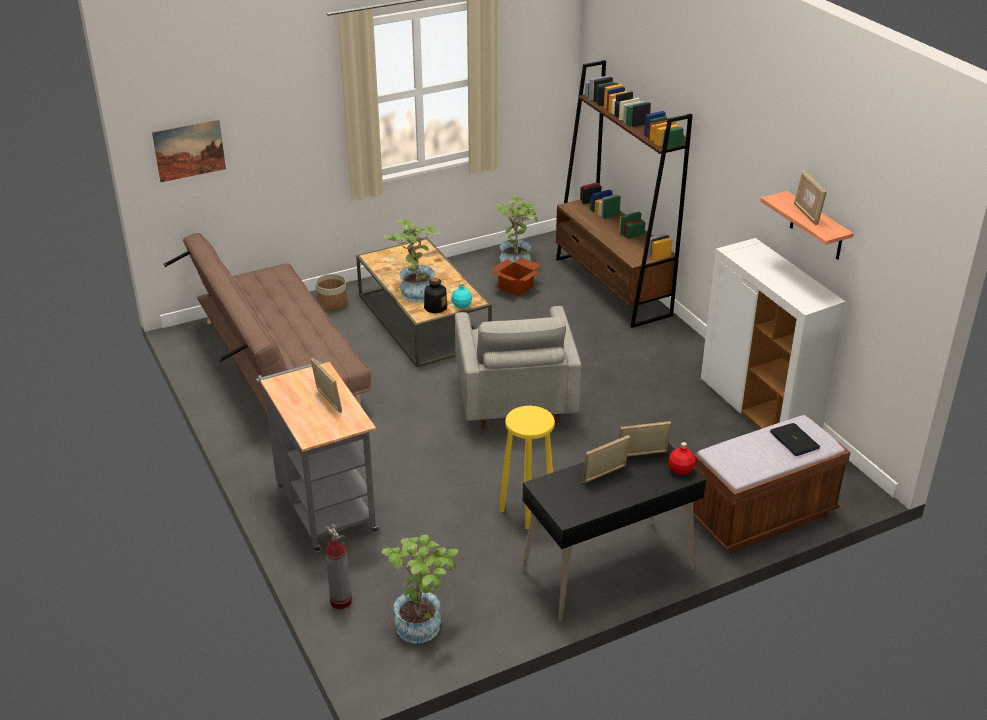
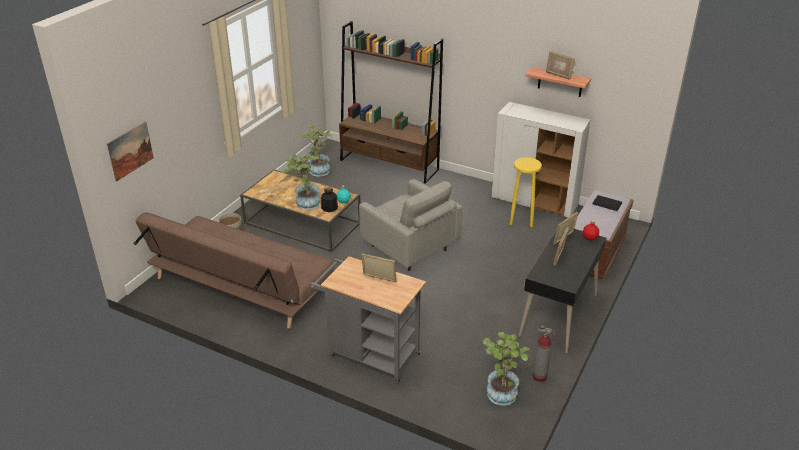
camera: 35 degrees left, 0 degrees up
fire extinguisher [325,523,352,609] -> fire extinguisher moved to [532,325,555,382]
cardboard box [491,257,541,297] -> none
yellow stool [500,406,555,529] -> yellow stool moved to [510,157,542,227]

